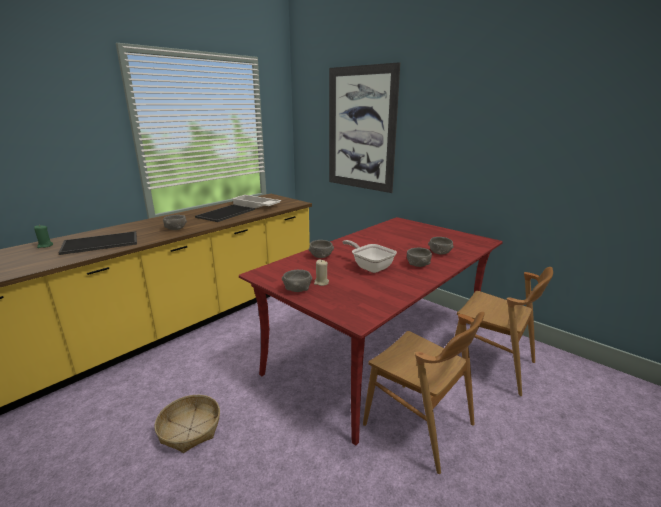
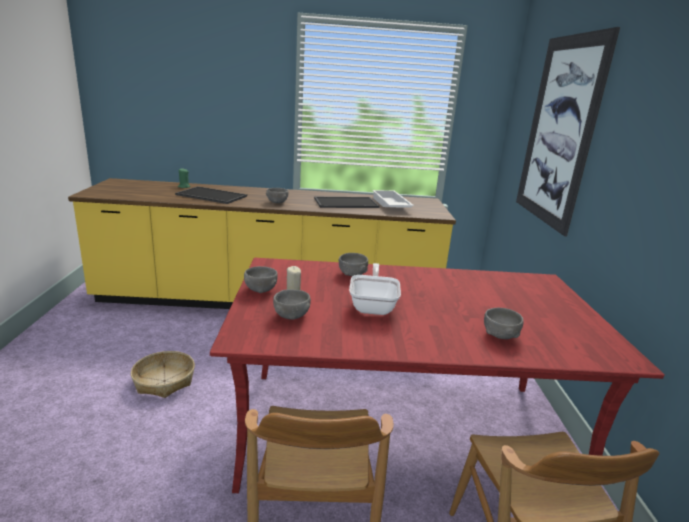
camera: 45 degrees right, 0 degrees up
grey bowl [407,248,432,267] -> grey bowl moved to [273,289,311,320]

